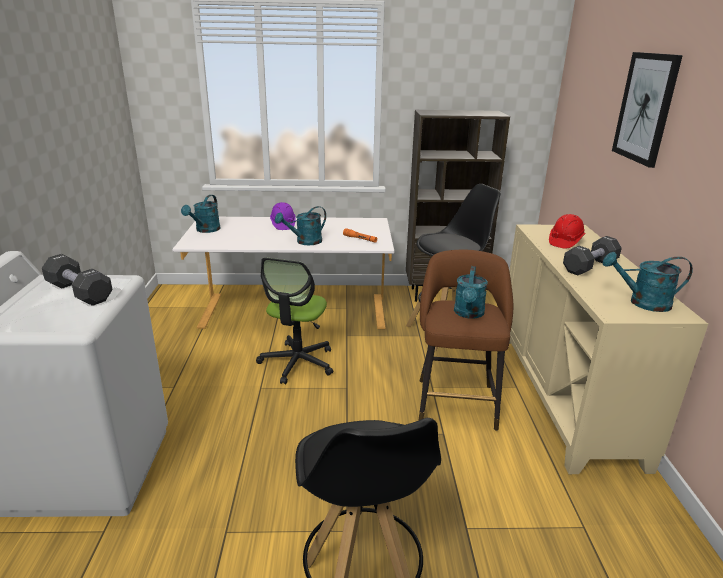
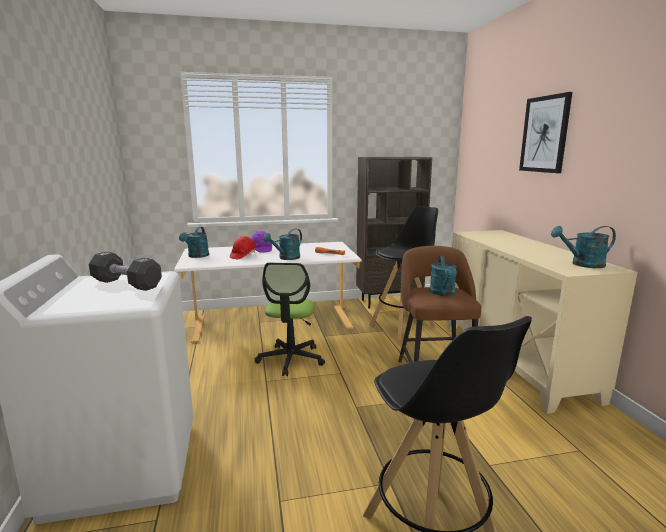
camera: 10 degrees left, 10 degrees down
red hard hat [549,214,585,248] -> red hard hat moved to [230,236,257,259]
black dumbbell [563,236,622,276] -> none

